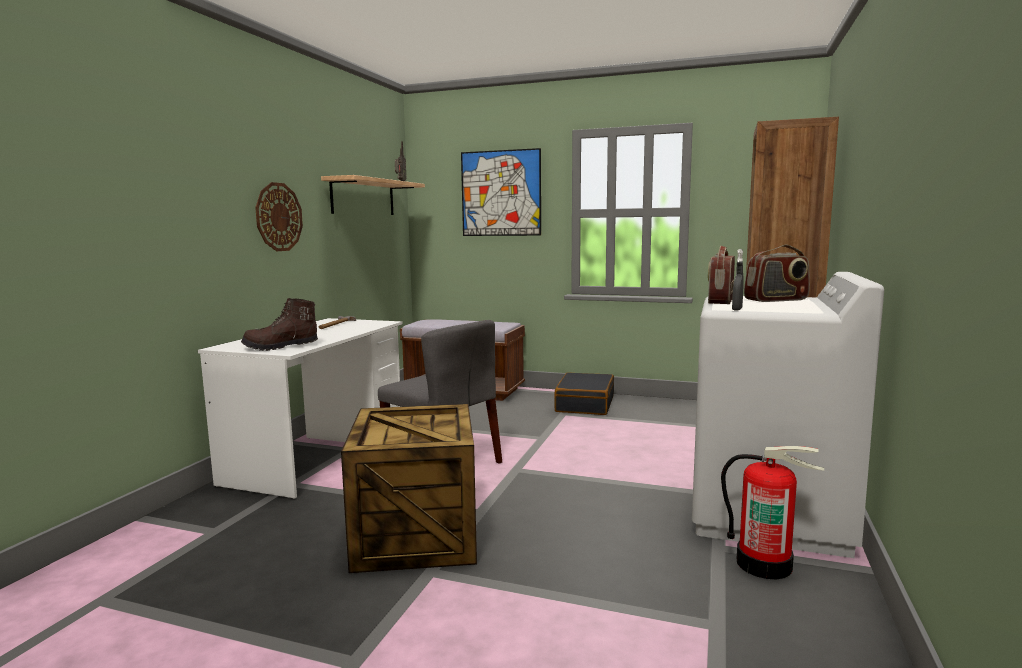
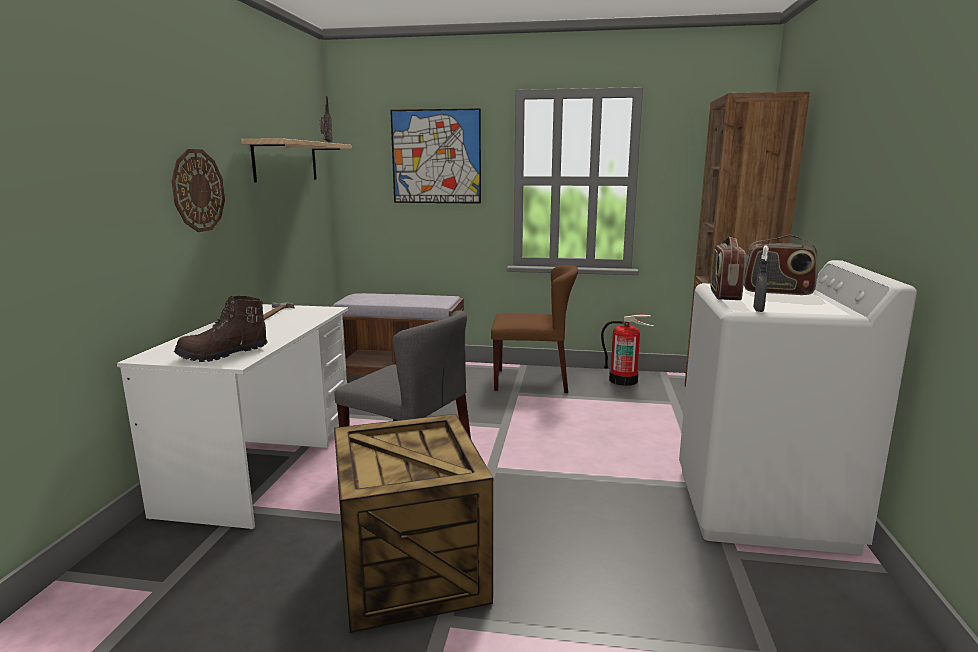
camera: 10 degrees left, 5 degrees up
black suitcase [554,372,614,415] -> brown chair [491,265,578,393]
fire extinguisher [721,446,824,579] -> fire extinguisher moved to [601,315,654,386]
radio [744,245,810,302] -> radio turned 45 degrees clockwise [744,235,818,295]

